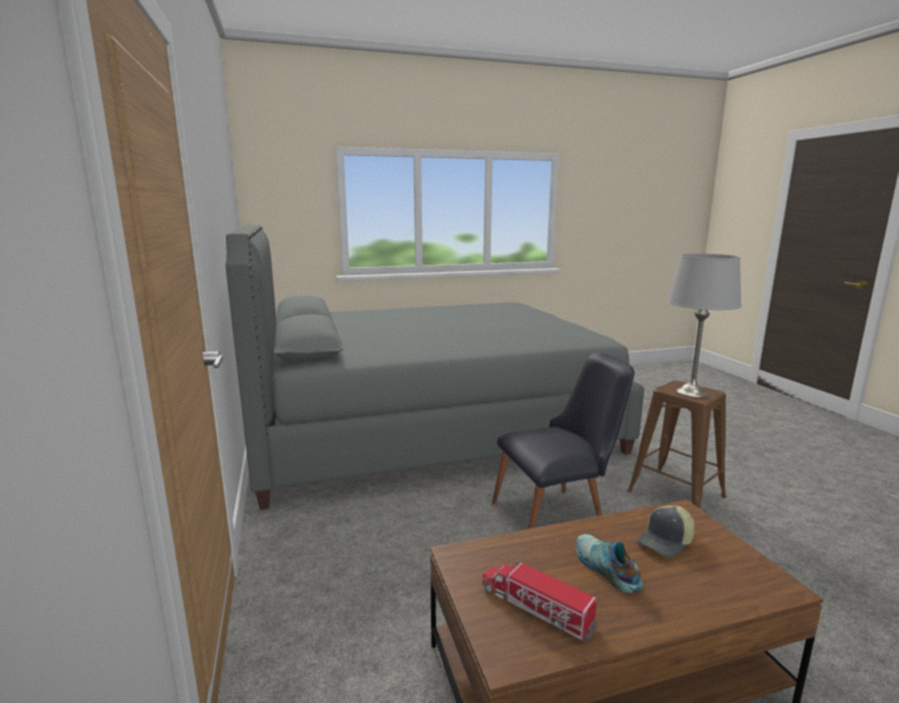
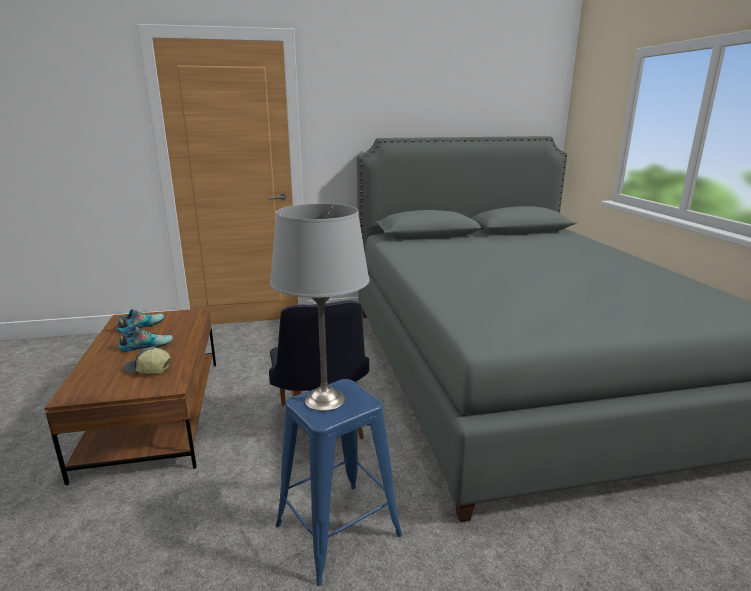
camera: 95 degrees right, 5 degrees up
toy truck [482,560,598,641] -> shoe [117,309,165,333]
brown stool [627,381,726,509] -> blue stool [275,379,403,586]
cap [637,505,695,558] -> cap turned 45 degrees counterclockwise [123,347,171,374]

